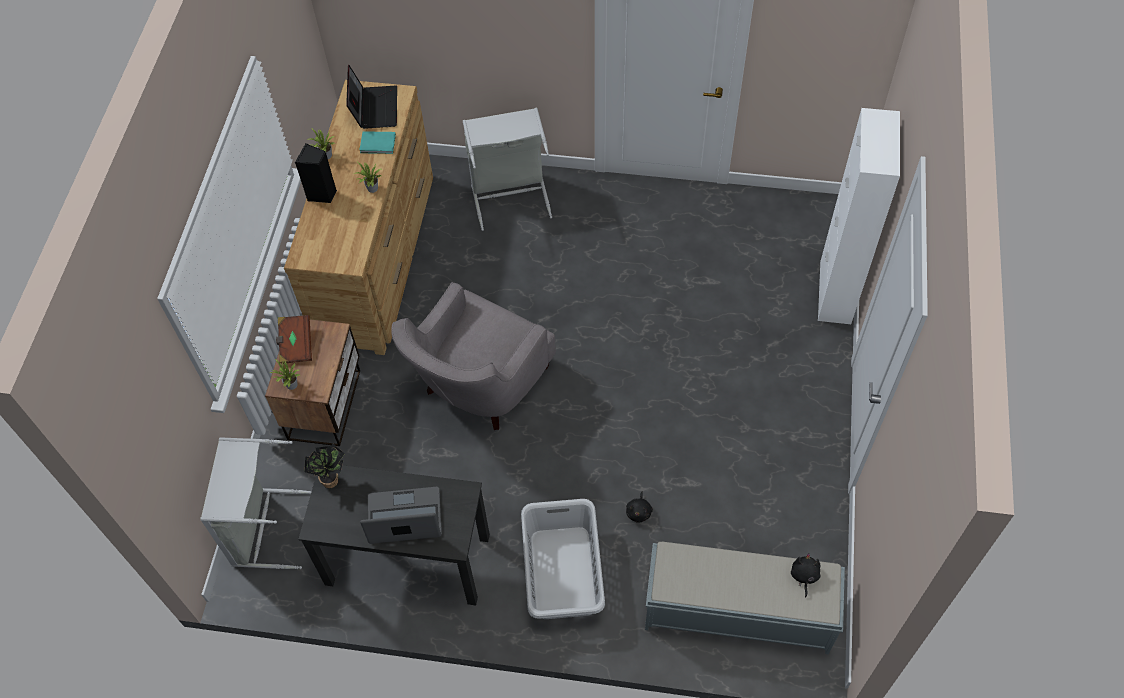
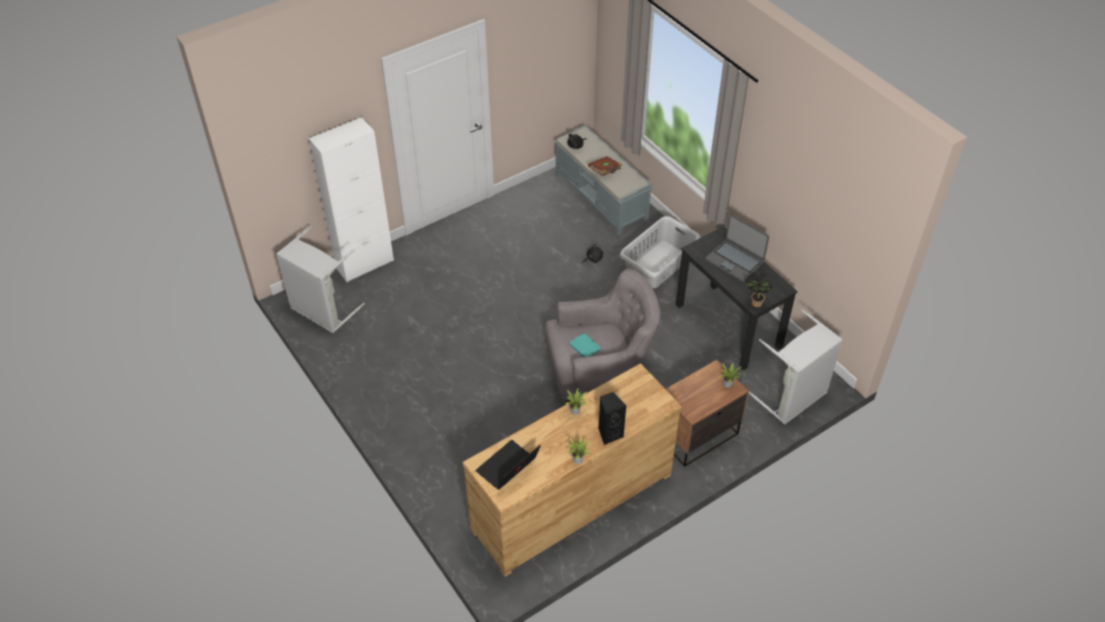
camera: 135 degrees left, 10 degrees down
brown book [276,315,312,364] -> brown book moved to [588,156,622,176]
turquoise book [359,131,396,154] -> turquoise book moved to [569,333,601,357]
grey laundry basket [463,108,552,231] -> grey laundry basket moved to [276,226,365,333]

